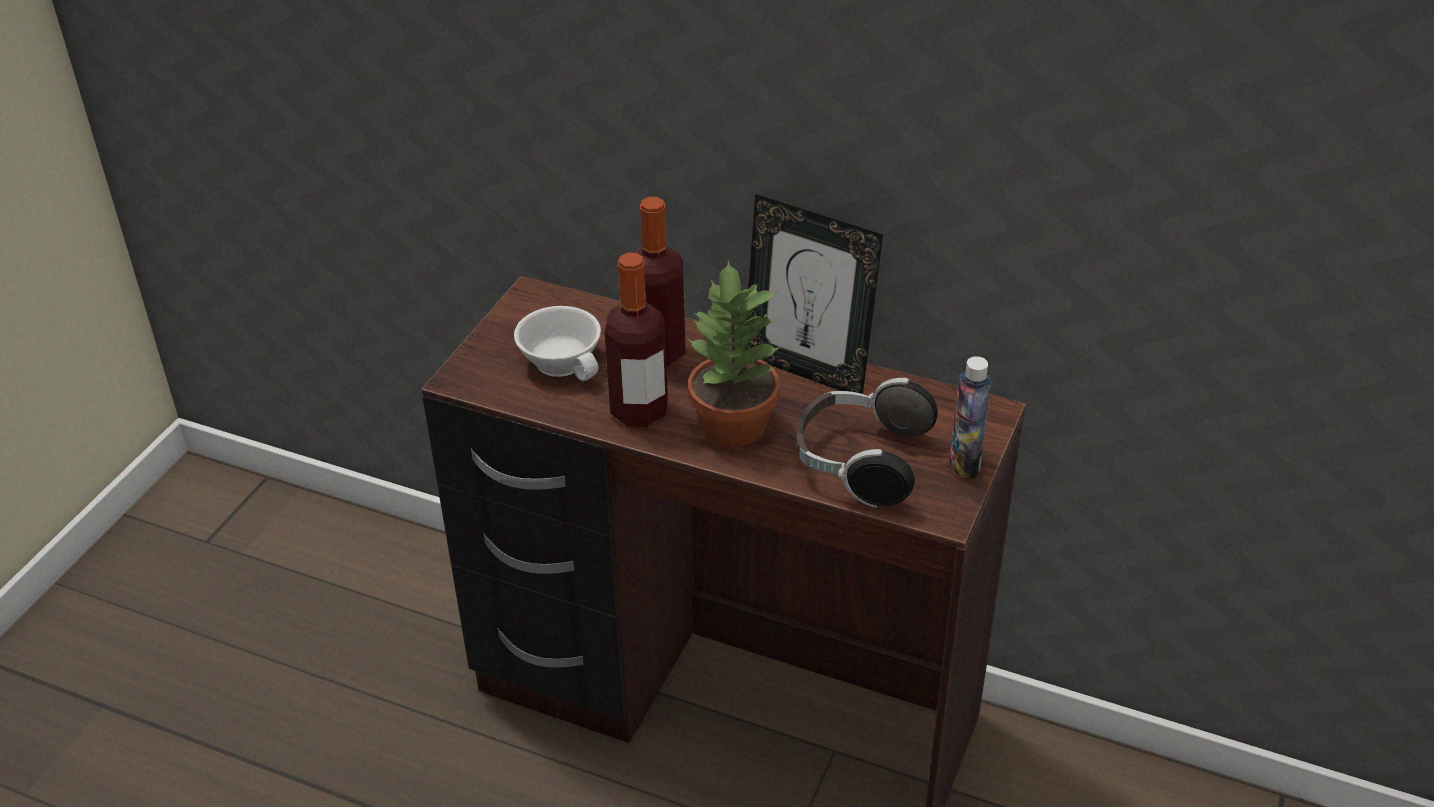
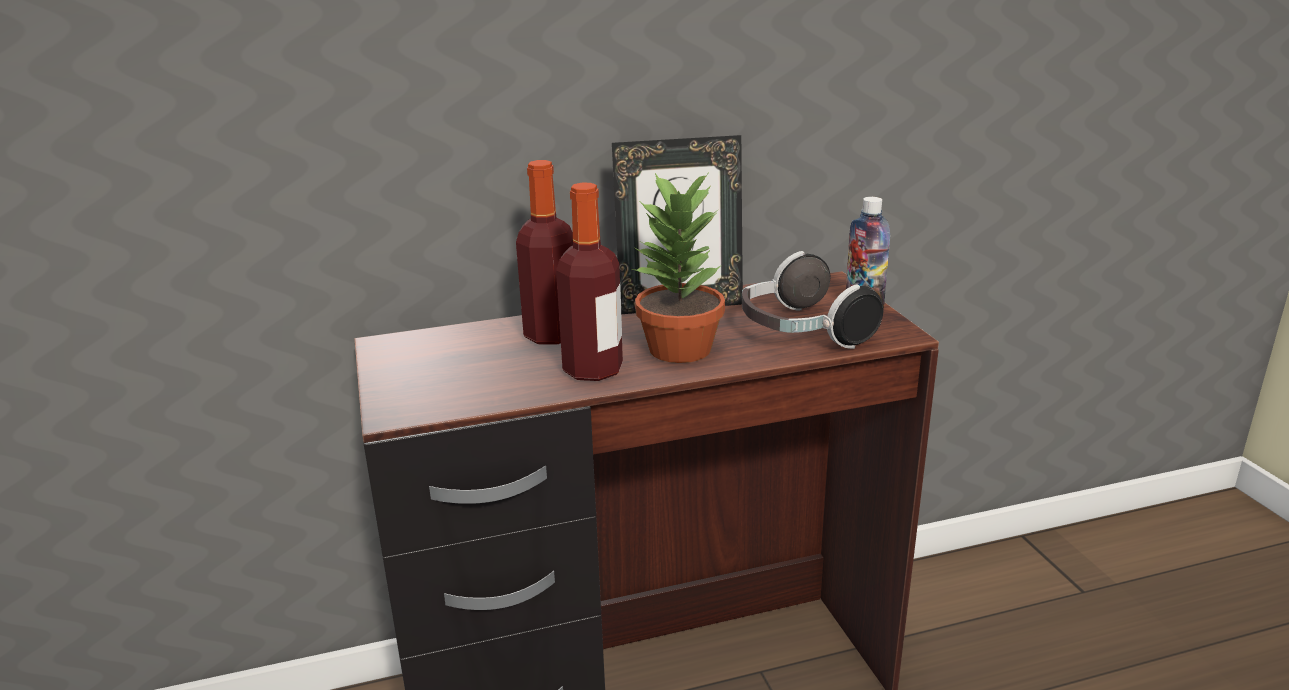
camera: 40 degrees left, 15 degrees down
white cup [514,306,601,381] -> none

